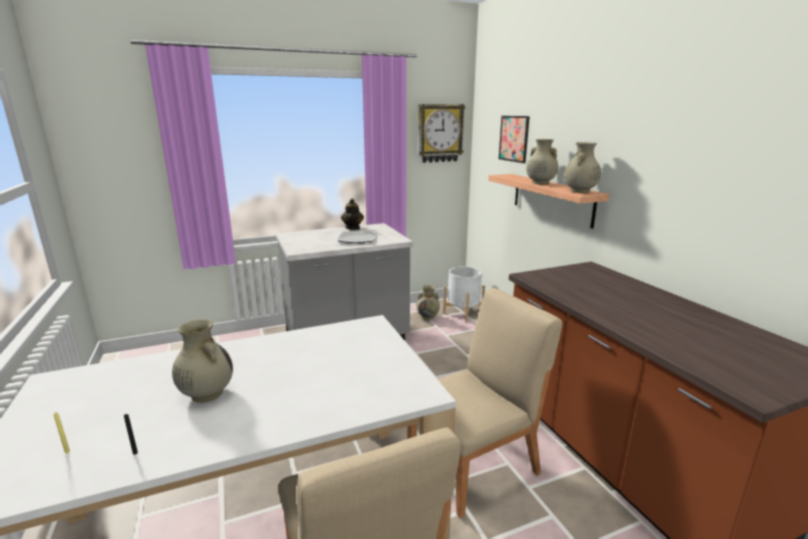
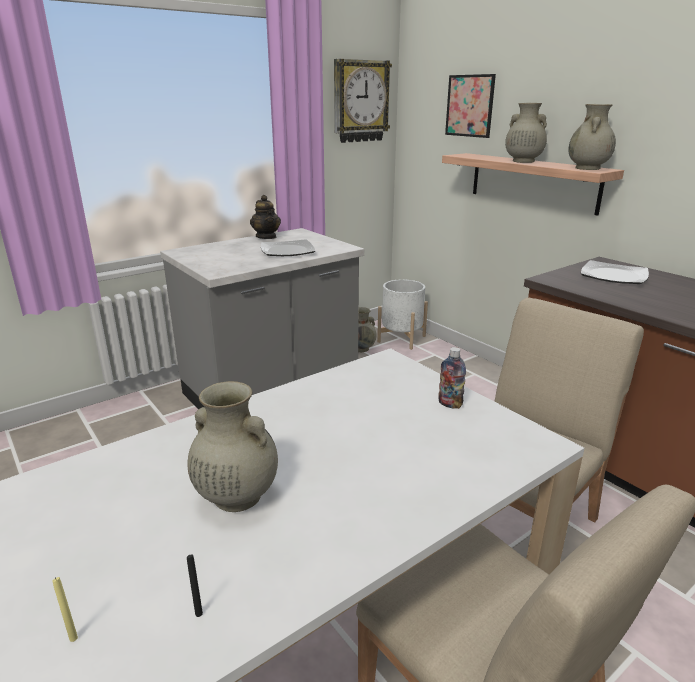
camera: 15 degrees left, 5 degrees up
none -> bottle [438,347,466,409]
none -> plate [581,260,649,284]

